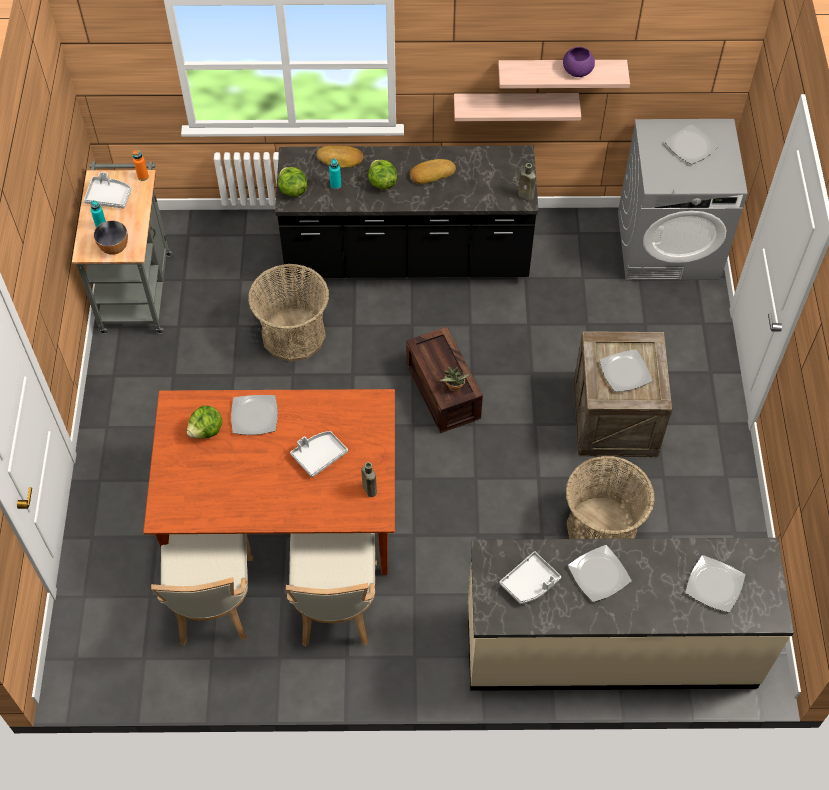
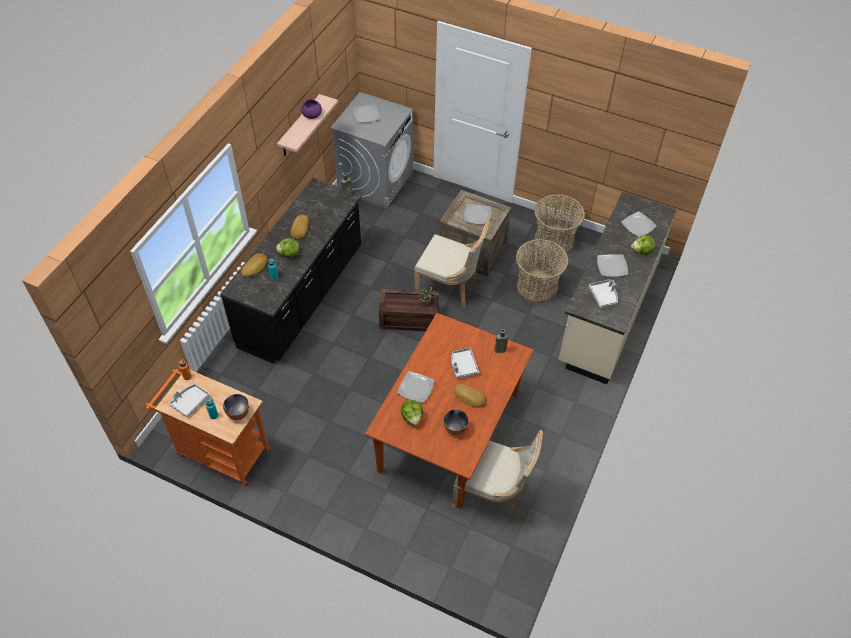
camera: 65 degrees left, 5 degrees down
grey cart [72,161,173,334] -> orange cart [146,369,270,487]
basket [248,264,329,362] -> basket moved to [535,194,585,256]
lettuce [278,167,307,197] -> lettuce moved to [631,235,655,255]
beige chair [286,533,377,647] -> beige chair moved to [415,221,489,308]
shelf [454,93,581,121] -> none
none -> bowl [444,409,469,435]
none -> bread [454,384,487,408]

